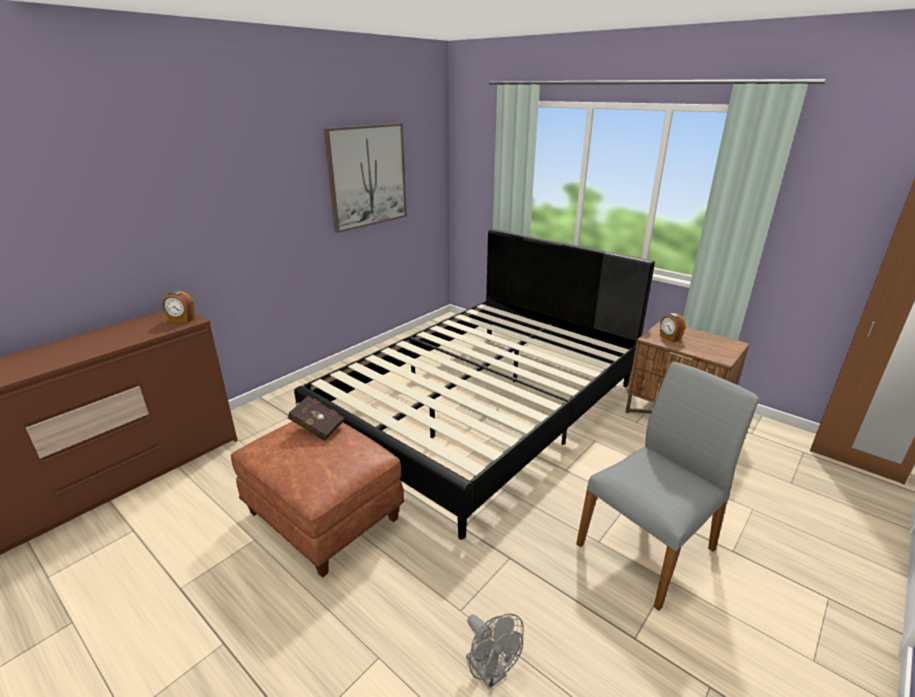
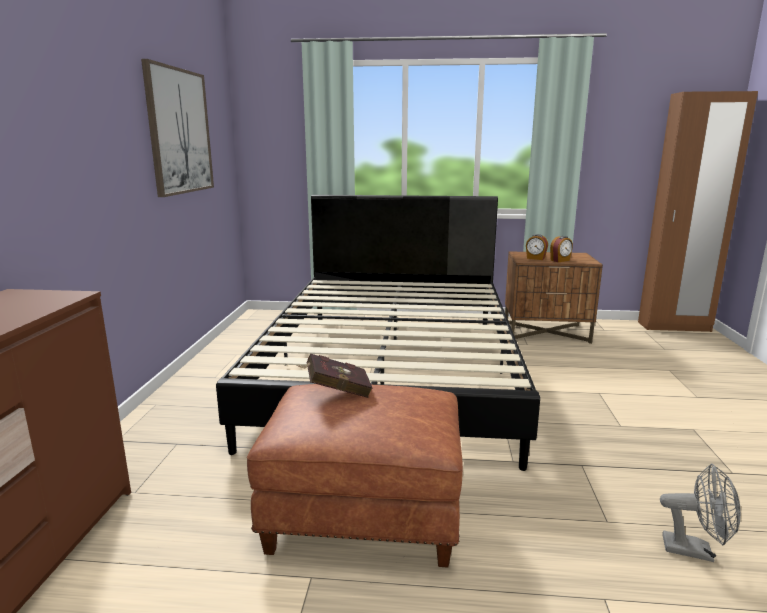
camera: 35 degrees left, 10 degrees down
alarm clock [162,290,195,323] -> alarm clock moved to [550,236,573,262]
grey chair [576,362,759,611] -> none

